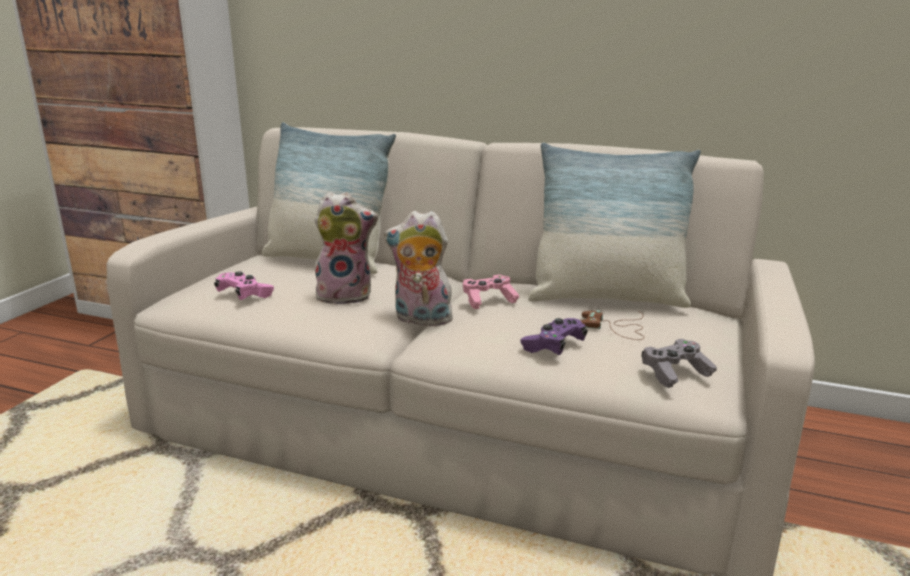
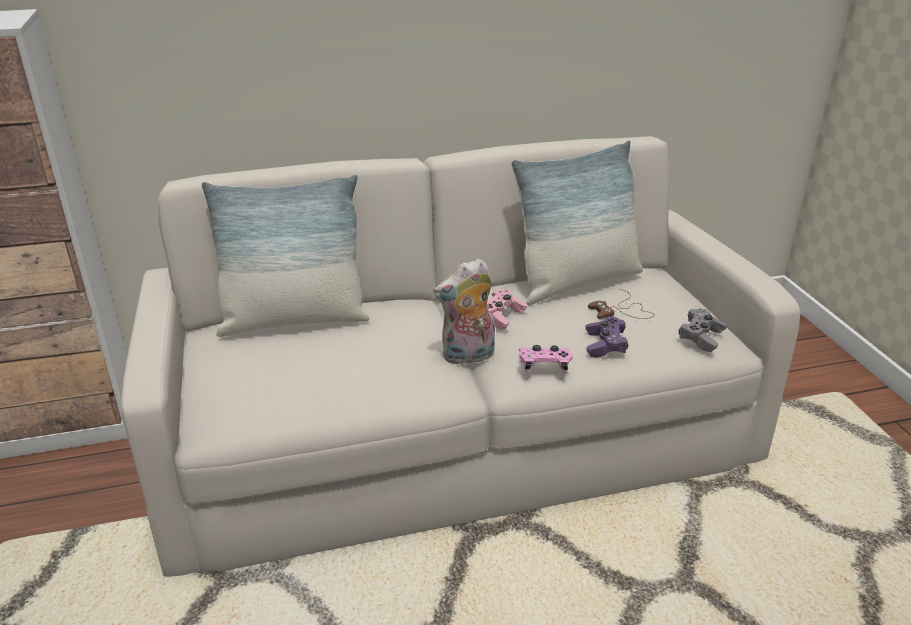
camera: 35 degrees left, 10 degrees up
pink game controller [214,271,274,300] -> pink game controller moved to [519,345,573,374]
plush toy [311,192,378,305] -> none

